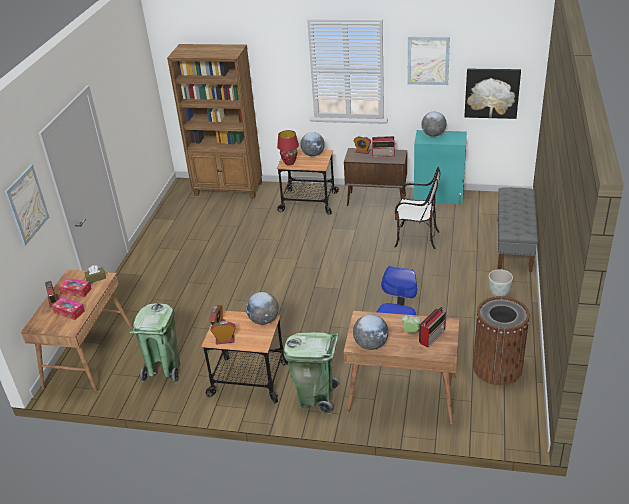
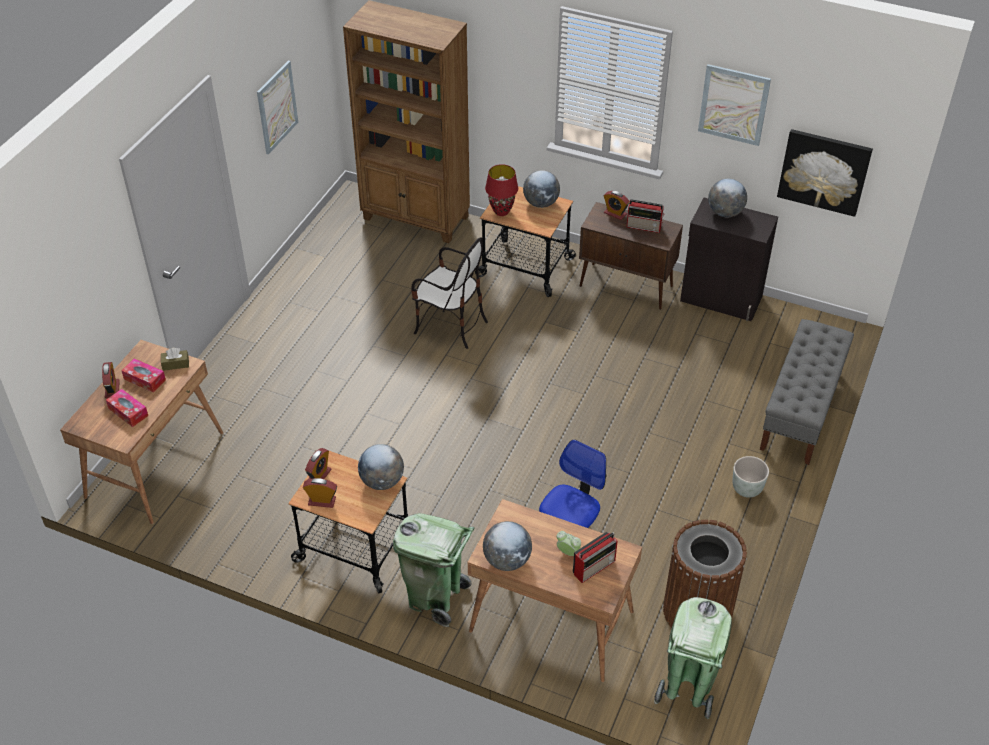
camera: 10 degrees right, 10 degrees up
picture [5,165,49,246] -> picture moved to [257,61,298,154]
green trash can [129,303,180,383] -> green trash can moved to [654,597,732,719]
chair [394,167,440,249] -> chair moved to [411,237,488,349]
turquoise cabinet [414,130,467,204] -> black cabinet [680,198,778,321]

